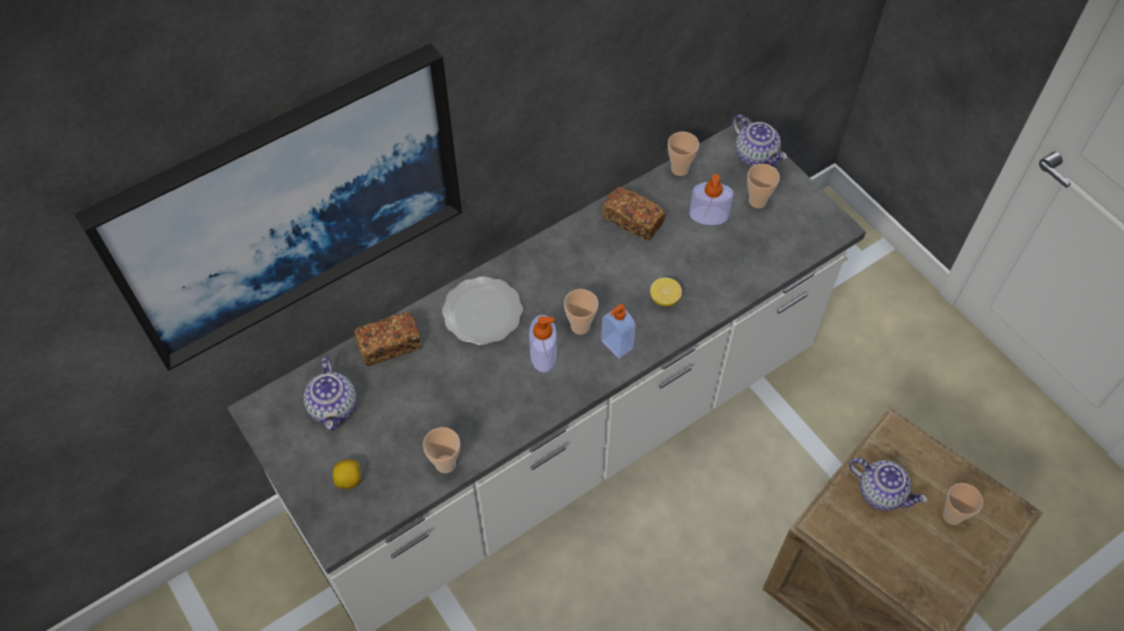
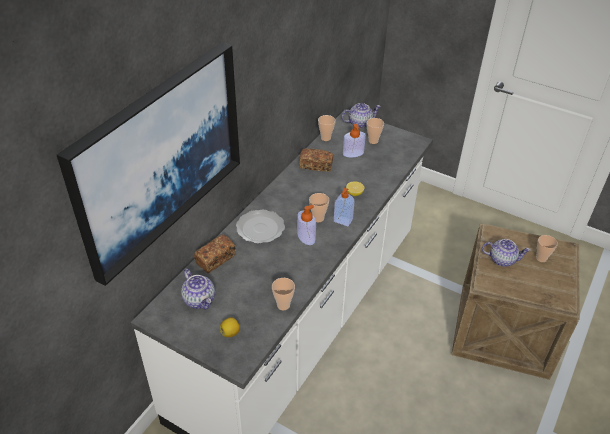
camera: 25 degrees left, 15 degrees down
teapot [732,115,787,168] -> teapot turned 45 degrees counterclockwise [342,103,381,128]

